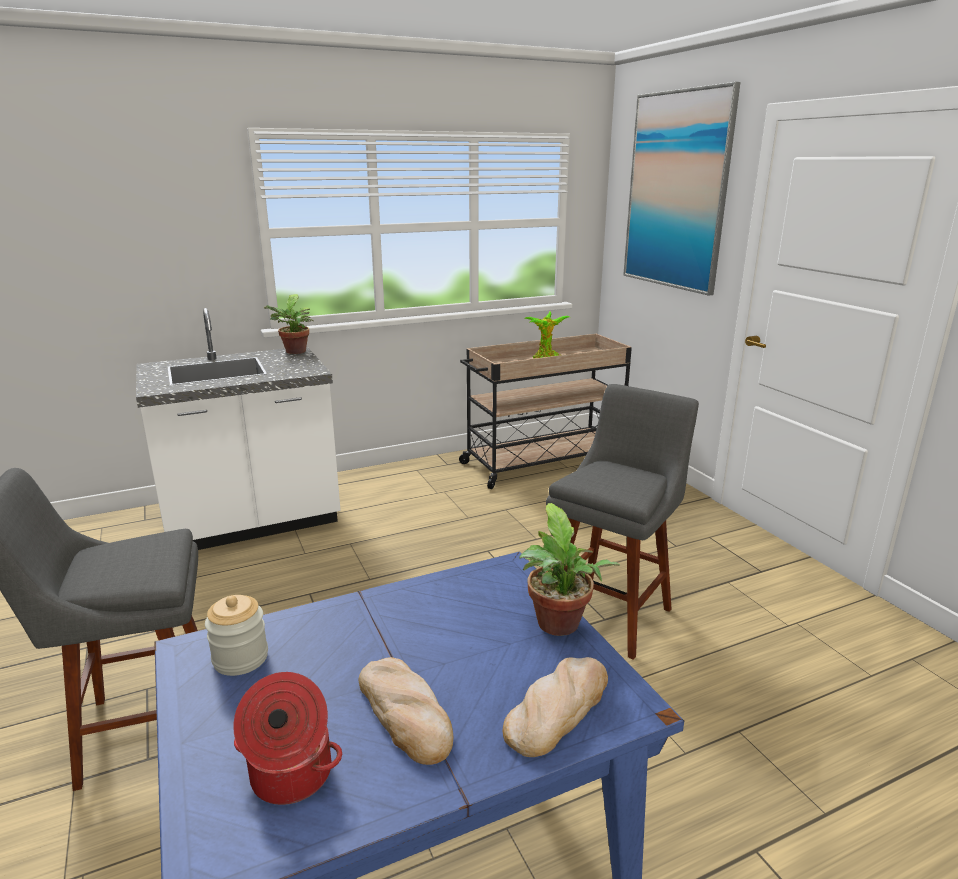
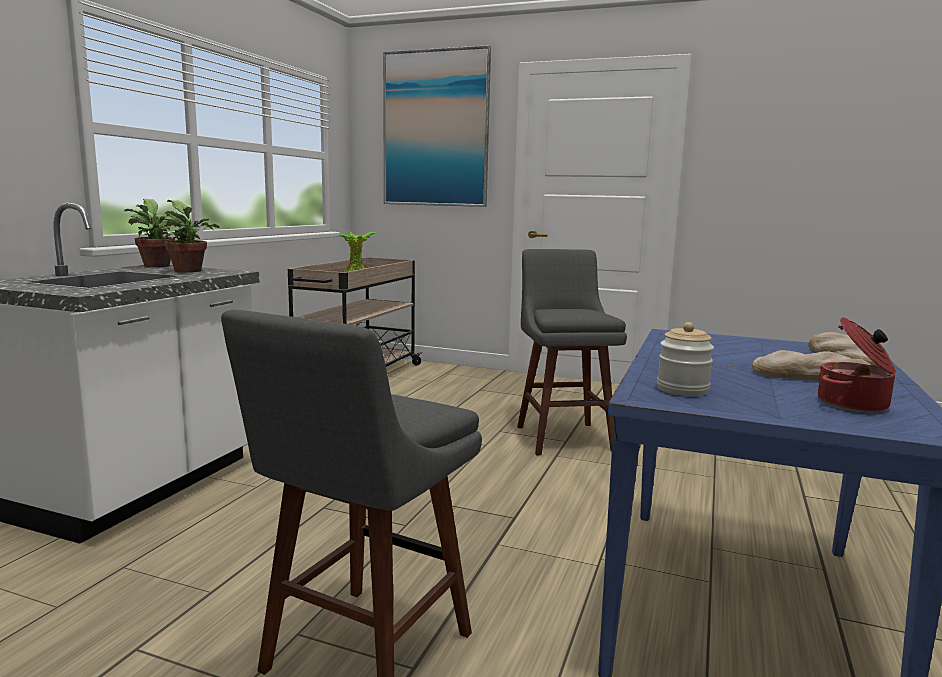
camera: 45 degrees left, 10 degrees down
potted plant [519,503,620,636] -> potted plant moved to [161,200,220,273]

